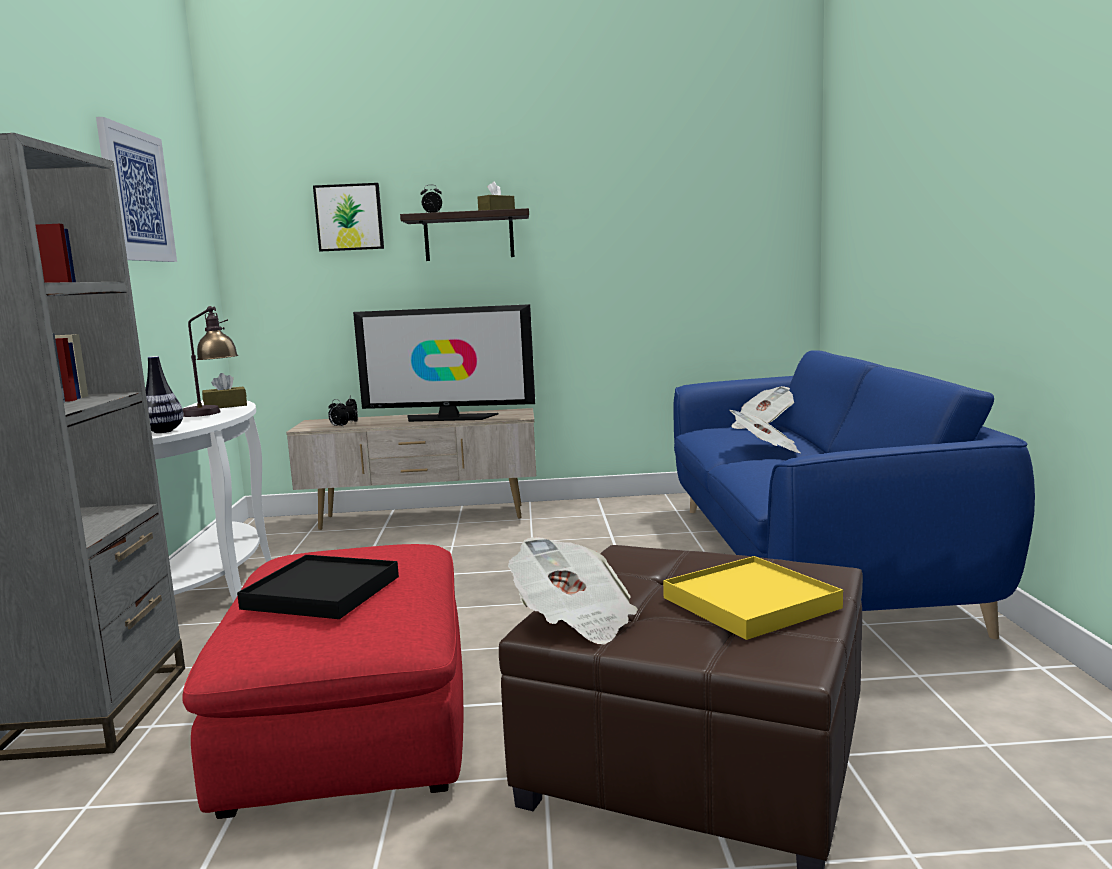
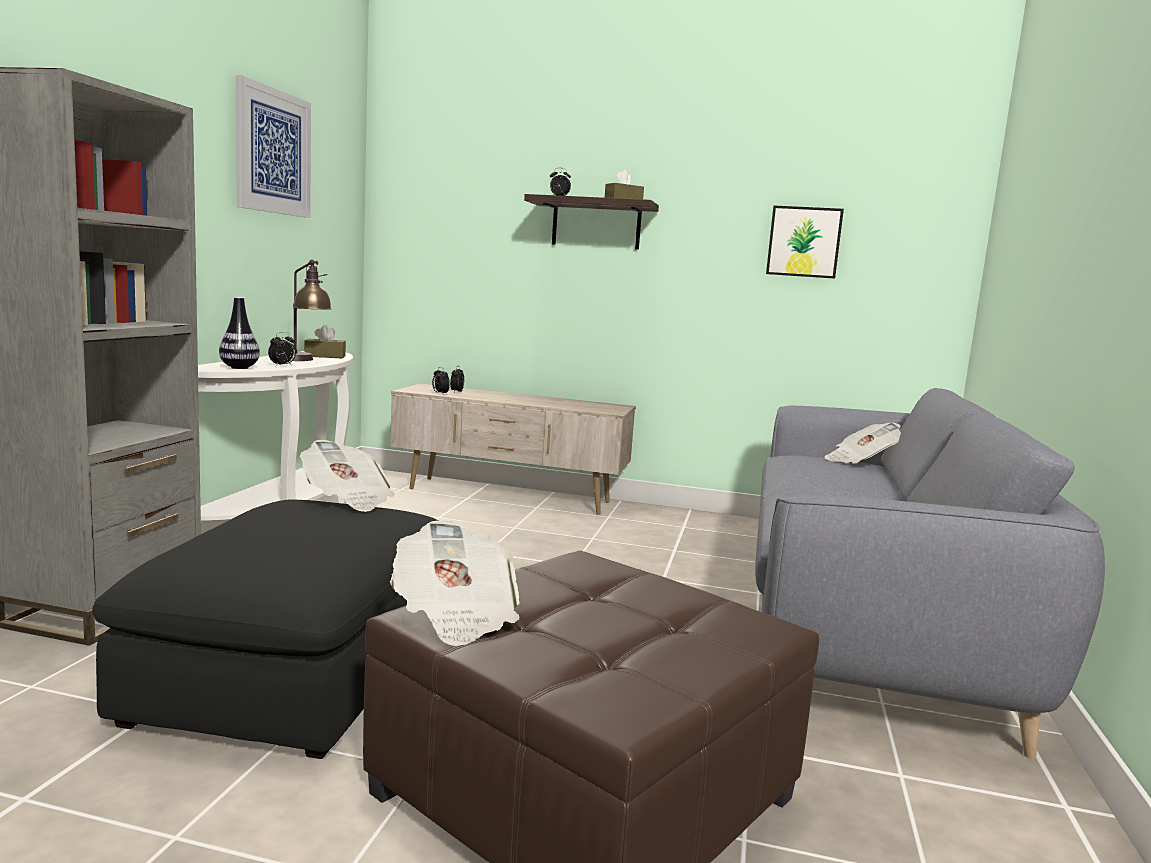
camera: 15 degrees right, 0 degrees up
red ottoman [183,544,463,819] -> black ottoman [92,499,438,759]
black tray [237,555,399,619] -> none
picture [313,183,384,251] -> picture moved to [766,206,844,279]
television [353,304,535,422] -> none
yellow tray [663,556,843,640] -> none
blue sofa [674,350,1035,639] -> grey sofa [755,388,1105,759]
newspaper [729,410,801,453] -> newspaper moved to [300,440,395,512]
none -> alarm clock [268,332,296,366]

